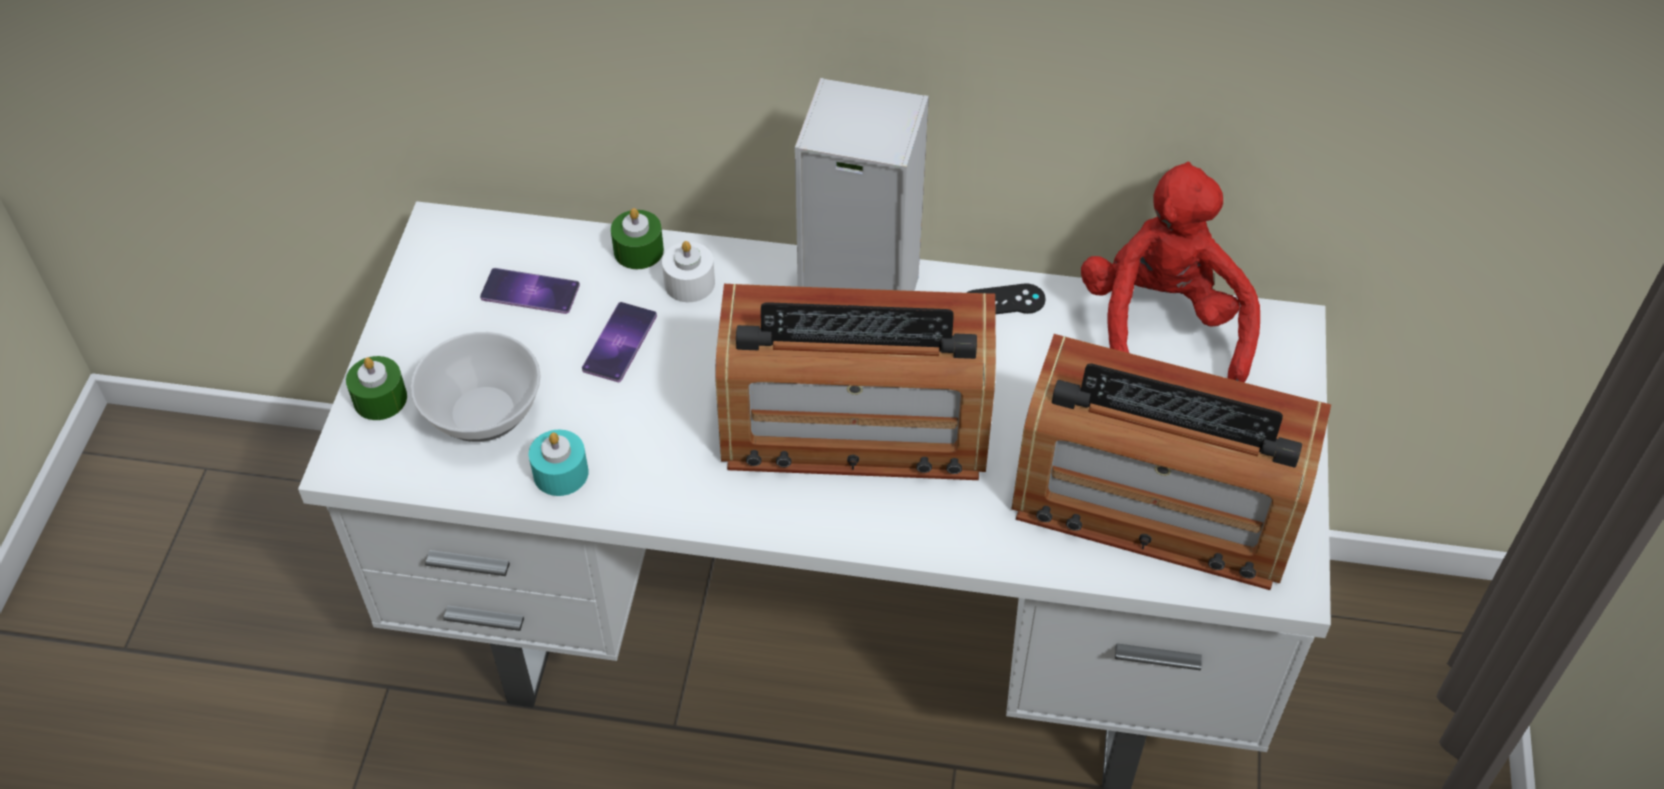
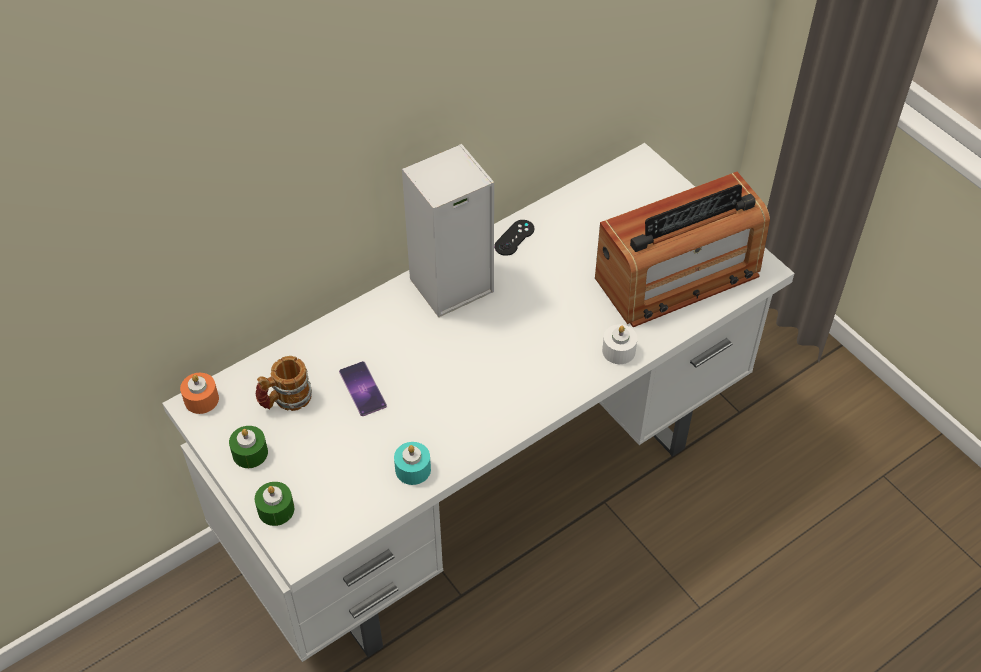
camera: 45 degrees left, 0 degrees up
bowl [411,332,541,442] -> none
phone [480,268,580,314] -> mug [256,356,312,411]
green candle [611,208,664,269] -> green candle moved to [229,426,268,468]
white candle [662,241,715,302] -> white candle moved to [602,324,638,364]
radio [715,284,996,480] -> none
red plush toy [1081,162,1260,382] -> none
none -> orange candle [180,373,219,414]

